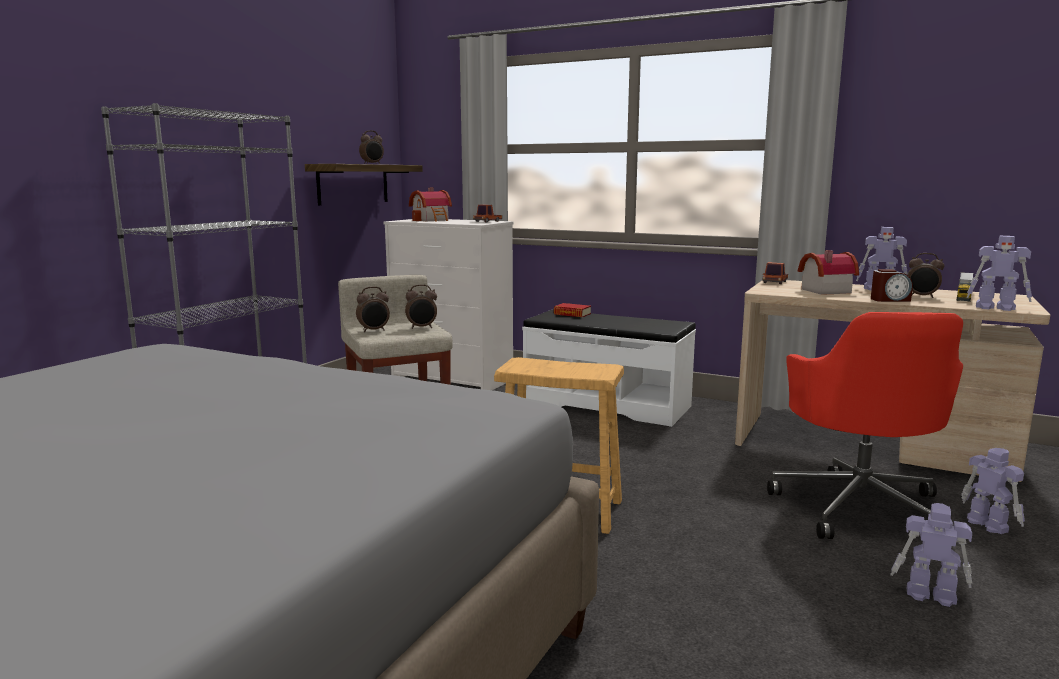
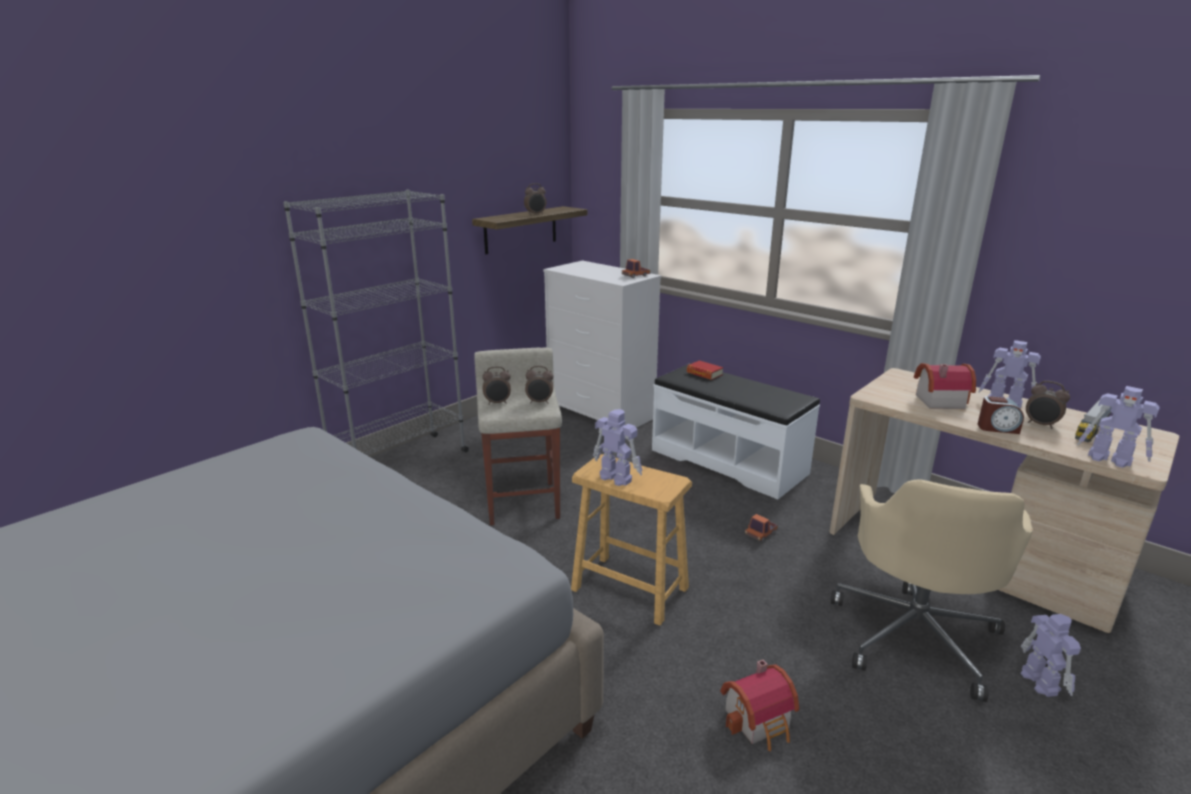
camera: 15 degrees right, 10 degrees up
toy house [409,188,452,222] -> toy house moved to [720,660,799,751]
toy truck [762,262,788,284] -> toy truck moved to [745,514,778,541]
red office chair [767,312,963,539] -> beige office chair [831,480,1033,702]
toy robot [890,503,973,607] -> toy robot moved to [593,409,642,486]

